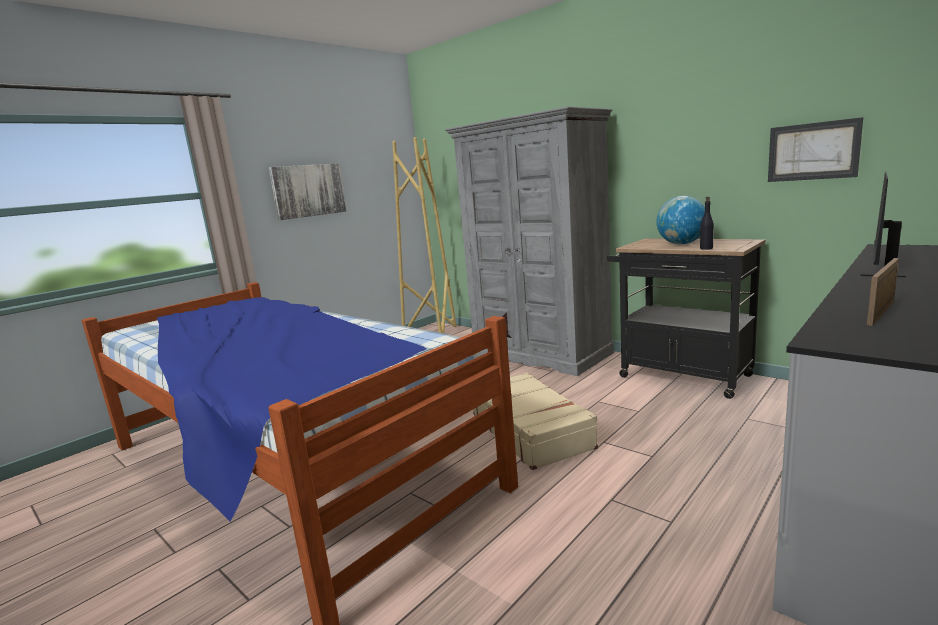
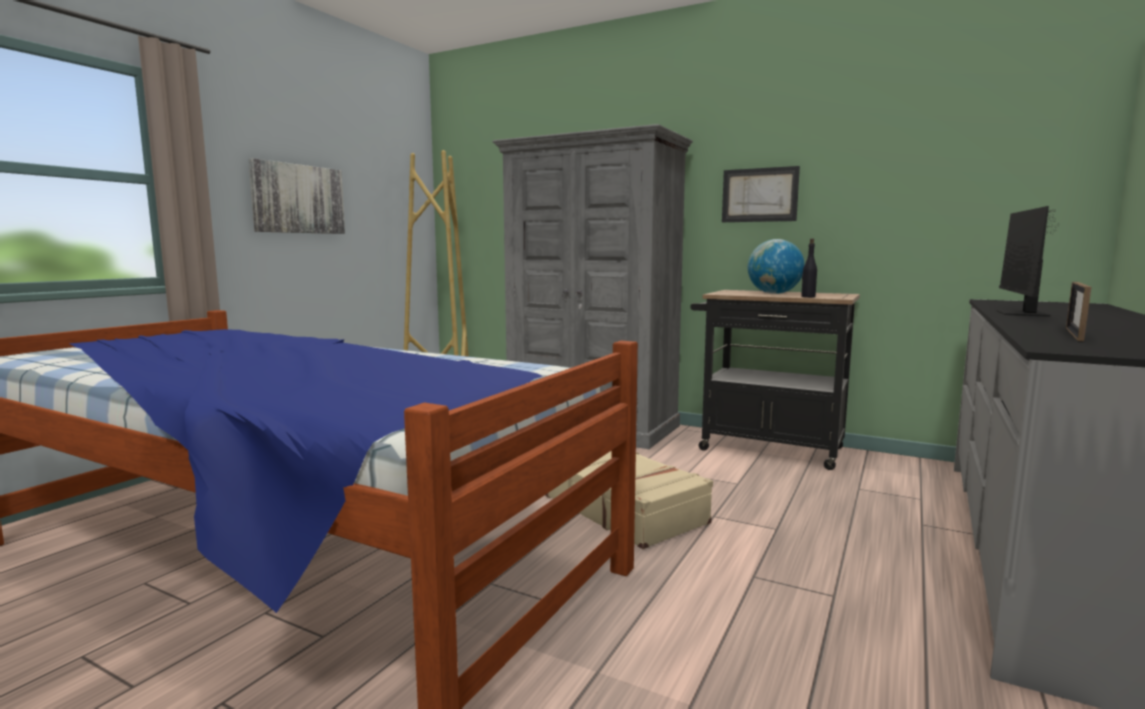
camera: 15 degrees left, 5 degrees down
picture [768,117,863,182] -> picture moved to [722,166,800,222]

